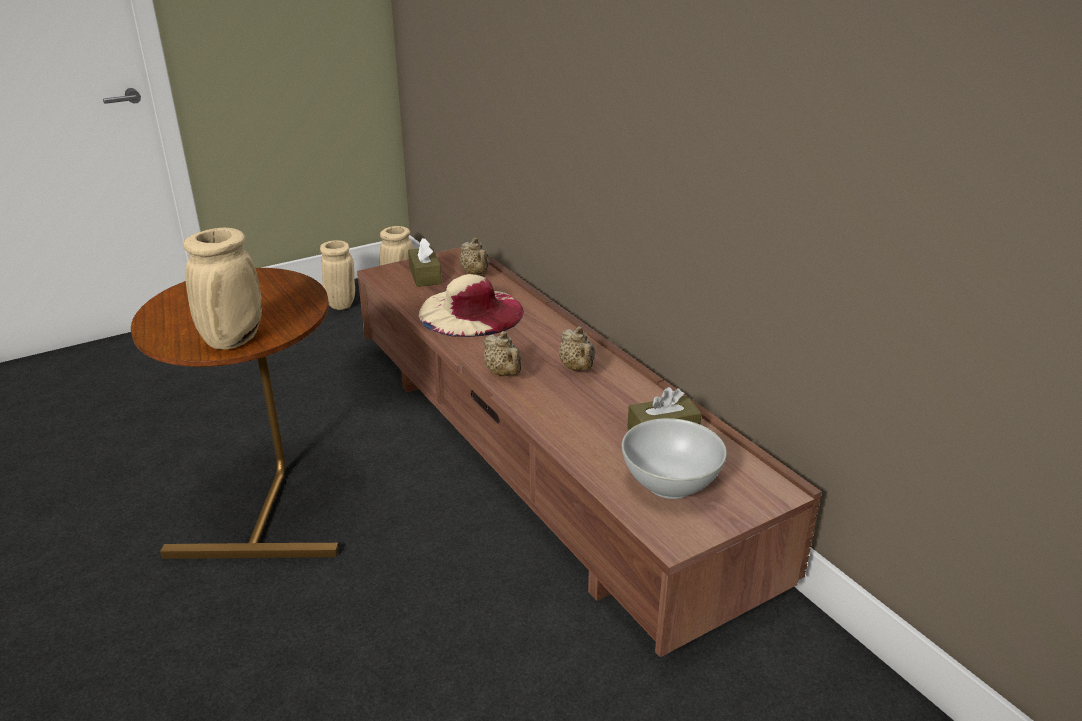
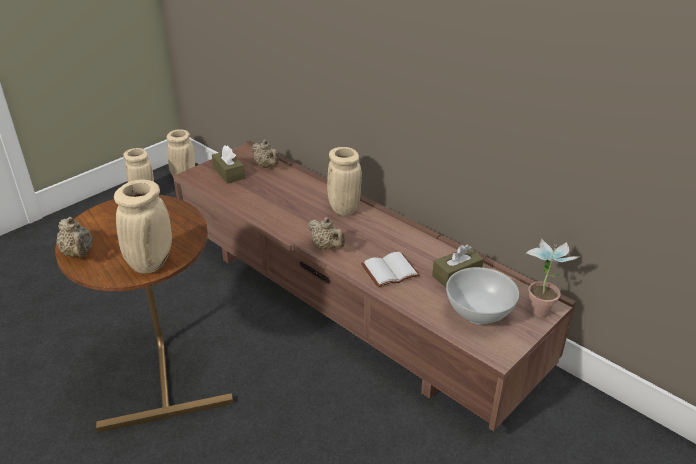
camera: 15 degrees left, 5 degrees up
beige hat [418,274,524,337] -> none
beige teapot [559,326,595,371] -> beige teapot moved to [56,217,93,257]
none -> beige vase [327,147,362,216]
none -> white book [361,252,420,288]
none -> potted plant [526,239,580,317]

